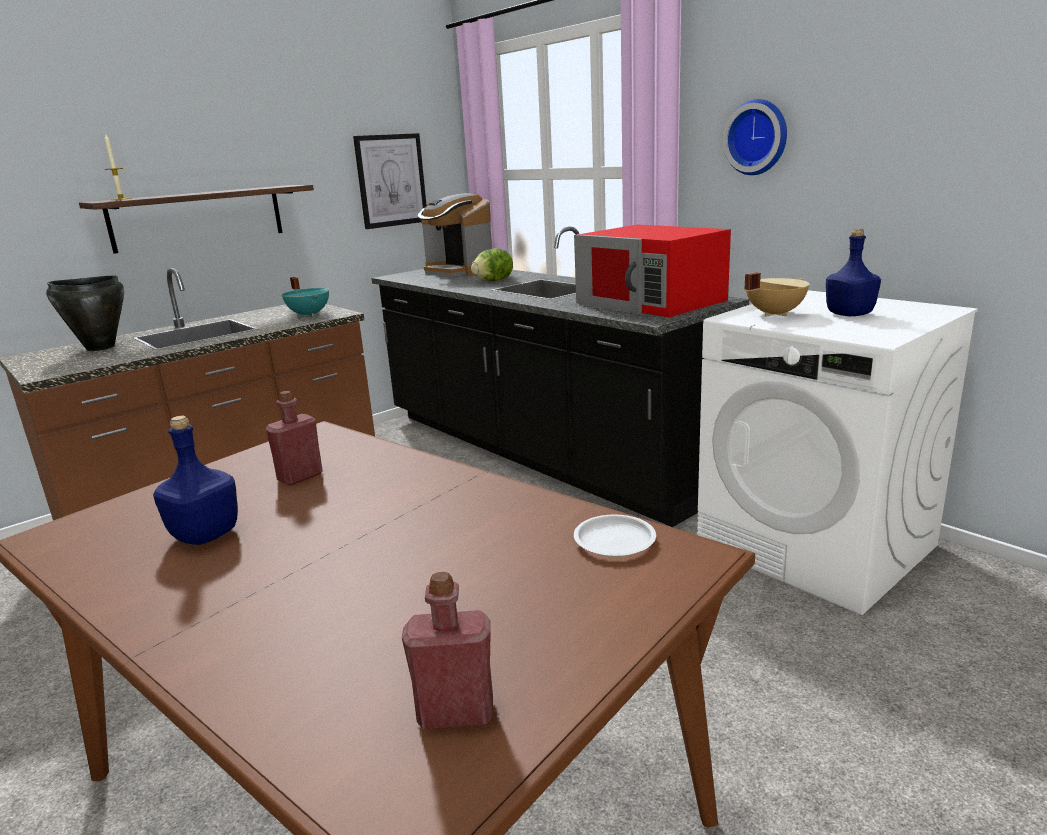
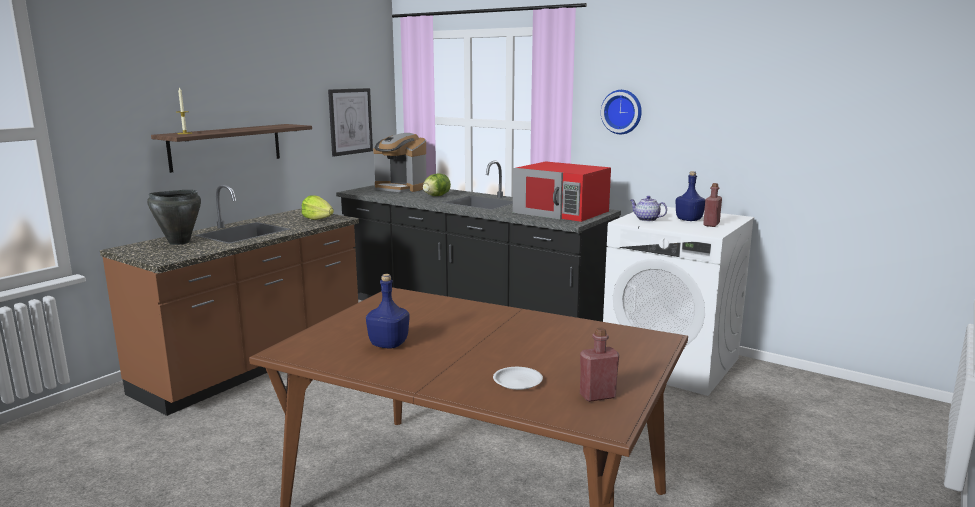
camera: 15 degrees left, 5 degrees down
red bottle [266,391,323,486] -> red bottle moved to [703,183,722,227]
turquoise cooking pot [282,277,329,317] -> lettuce [302,195,334,220]
white plate [574,515,656,557] -> white plate moved to [493,367,543,390]
beige cooking pot [745,272,810,317] -> teapot [630,196,667,221]

